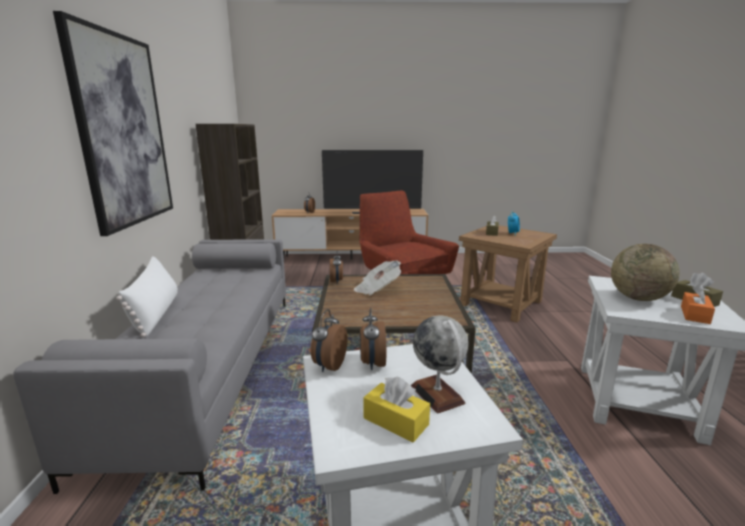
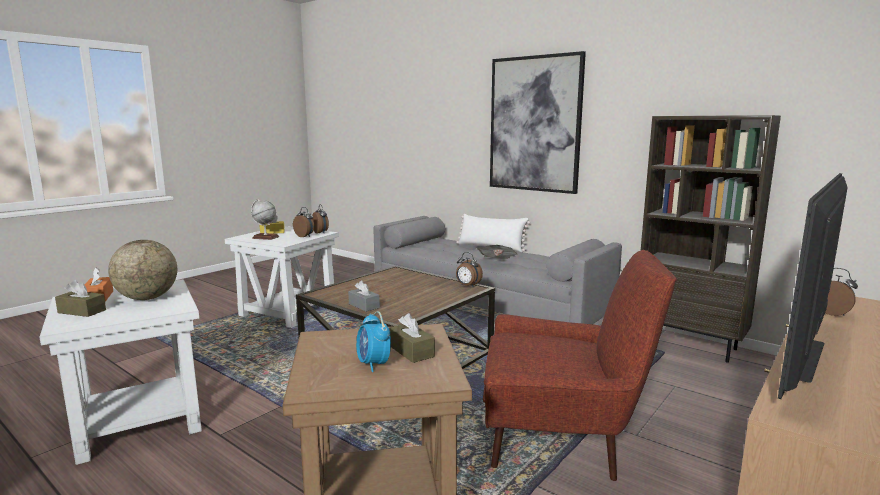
camera: 130 degrees right, 5 degrees down
newspaper [354,260,401,295] -> newspaper moved to [477,245,518,259]
none -> grey tissue box [348,281,380,312]

